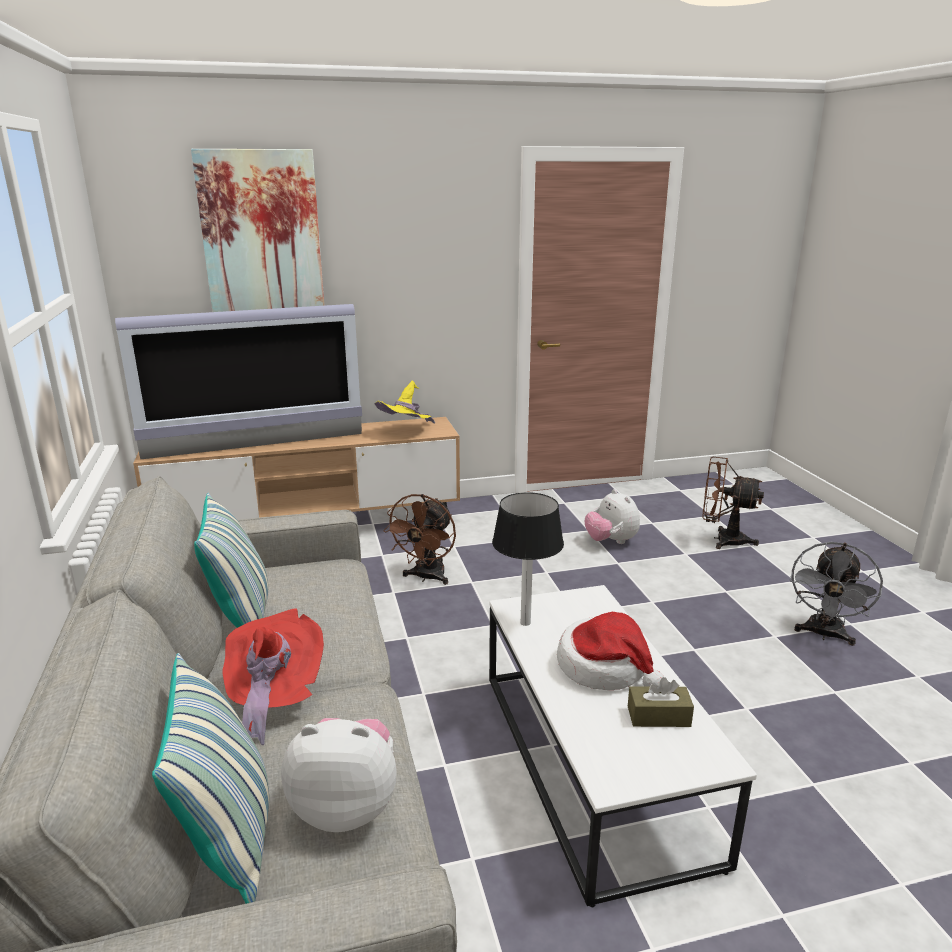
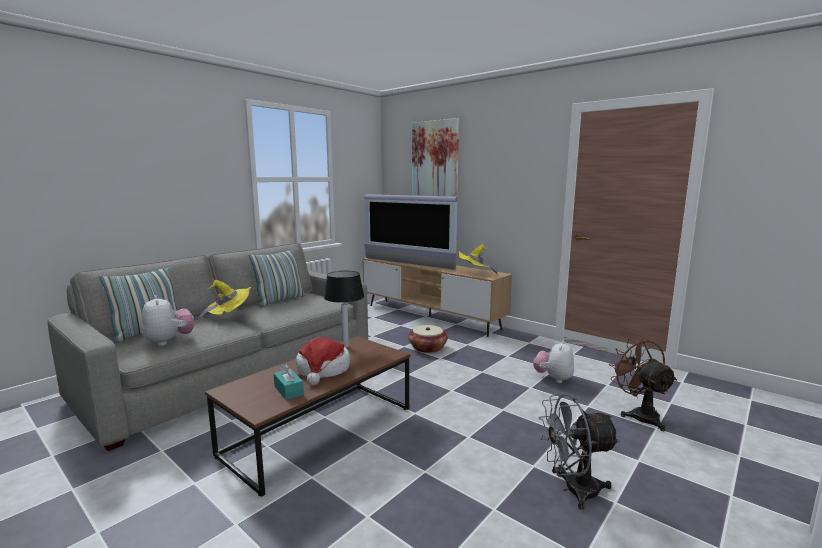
camera: 55 degrees right, 10 degrees down
red hat [222,608,324,745] -> yellow hat [196,280,251,323]
brown fan [383,494,456,585] -> basket [408,325,448,353]
white coffee table [489,585,757,907] -> brown coffee table [205,336,410,497]
brown tissue box [628,677,694,727] -> turquoise tissue box [274,363,304,400]

